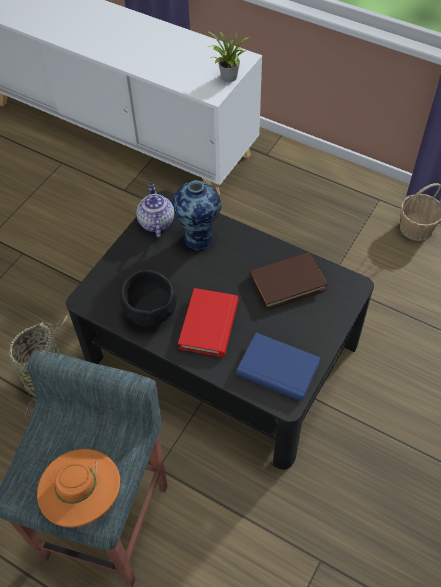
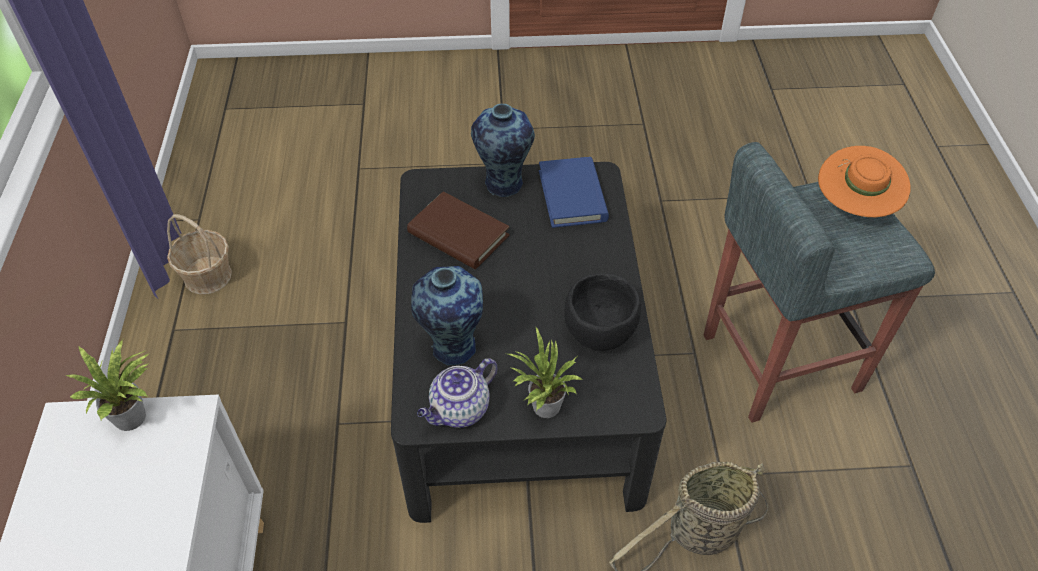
camera: 125 degrees left, 5 degrees down
red book [178,288,239,357] -> none
none -> vase [471,104,535,197]
none -> potted plant [508,327,582,418]

